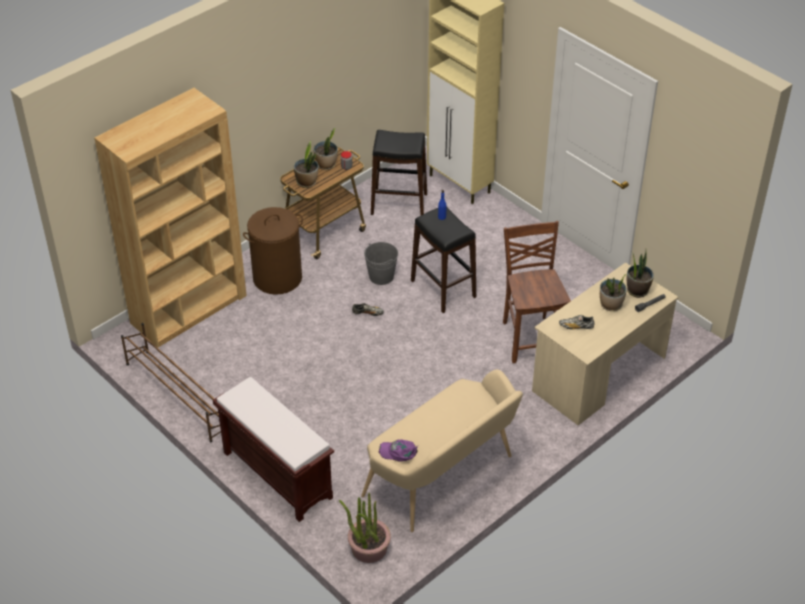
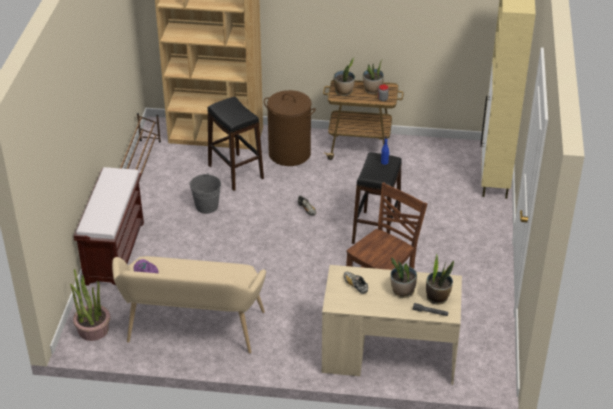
camera: 50 degrees right, 5 degrees down
grey bucket [364,242,398,285] -> grey bucket moved to [189,173,221,214]
black stool [371,130,427,215] -> black stool moved to [208,97,264,191]

